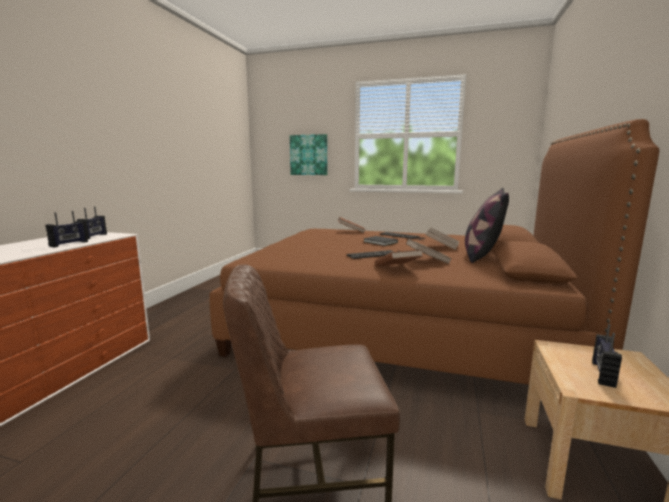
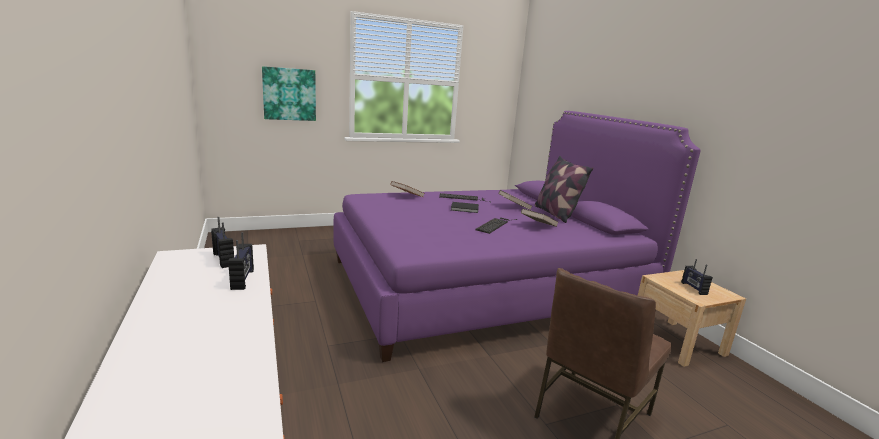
camera: 40 degrees left, 5 degrees up
brown bed [209,119,659,385] -> purple bed [333,111,701,362]
brown book [375,250,423,266] -> none

